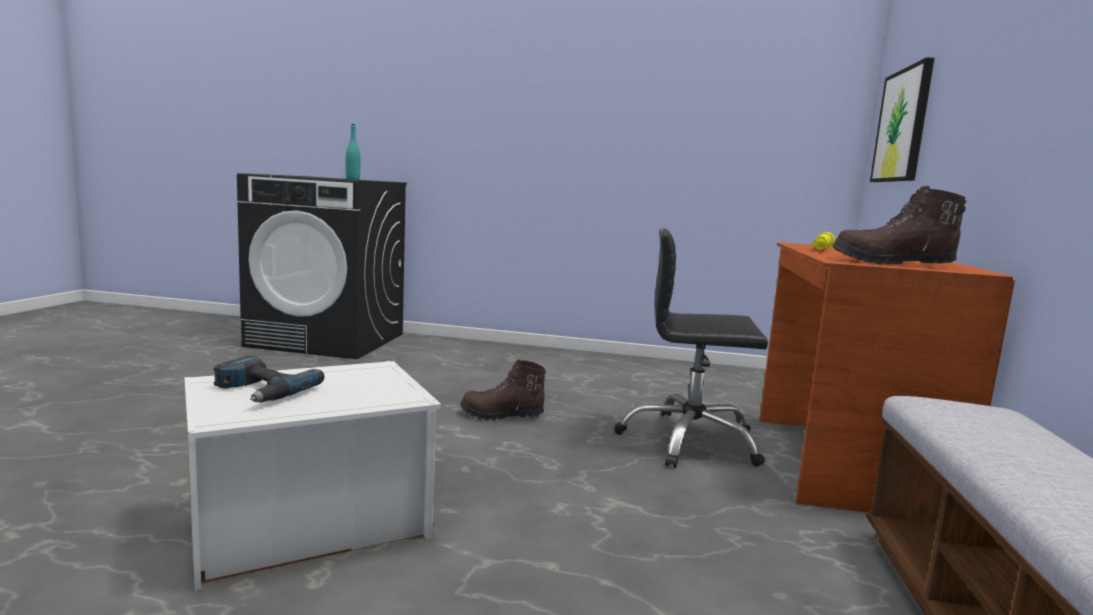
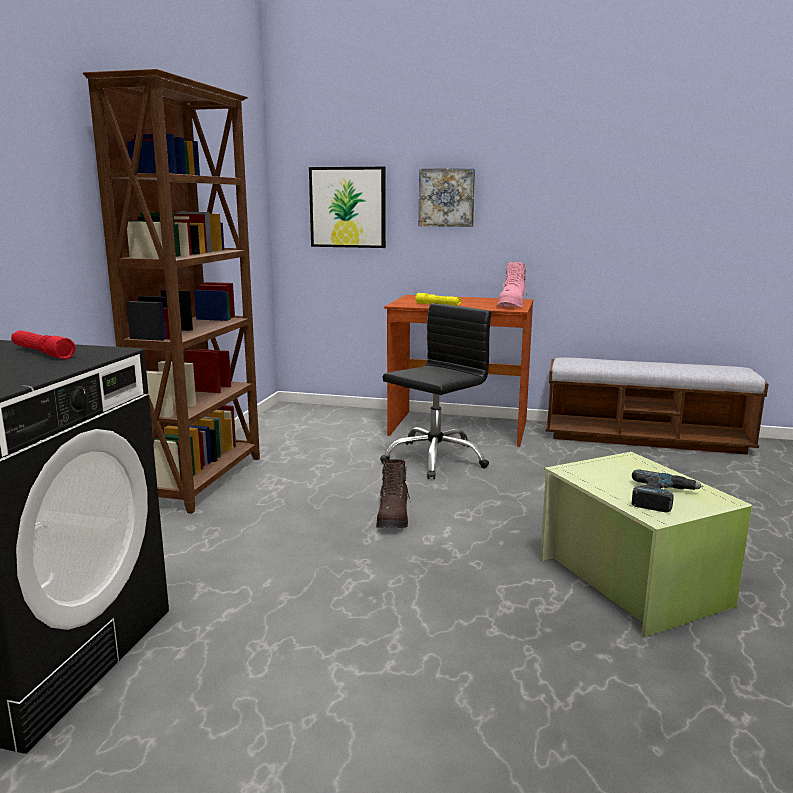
camera: 85 degrees left, 5 degrees up
white storage box [184,361,441,591] -> green storage box [540,452,752,637]
turquoise bottle [346,124,360,180] -> red flashlight [11,330,75,359]
black office chair [614,228,768,468] -> black office chair turned 150 degrees counterclockwise [380,303,492,479]
brown boot [832,186,966,264] -> pink boot [498,262,527,307]
none -> brown bookcase [83,69,260,514]
none -> picture [419,168,475,227]

